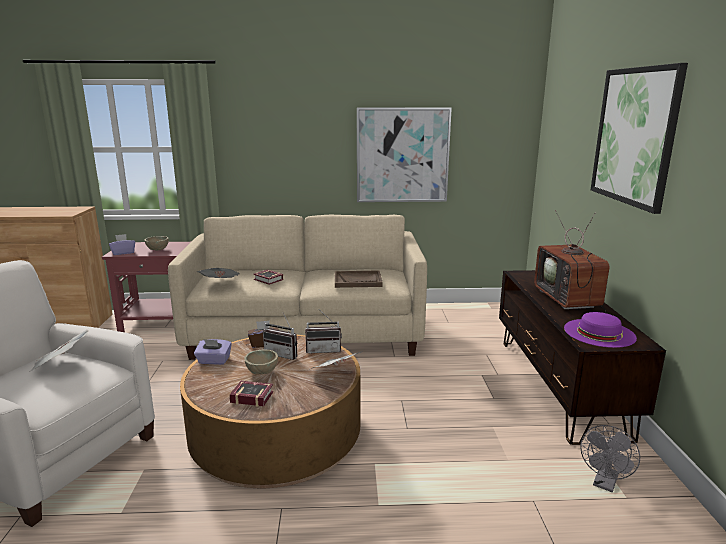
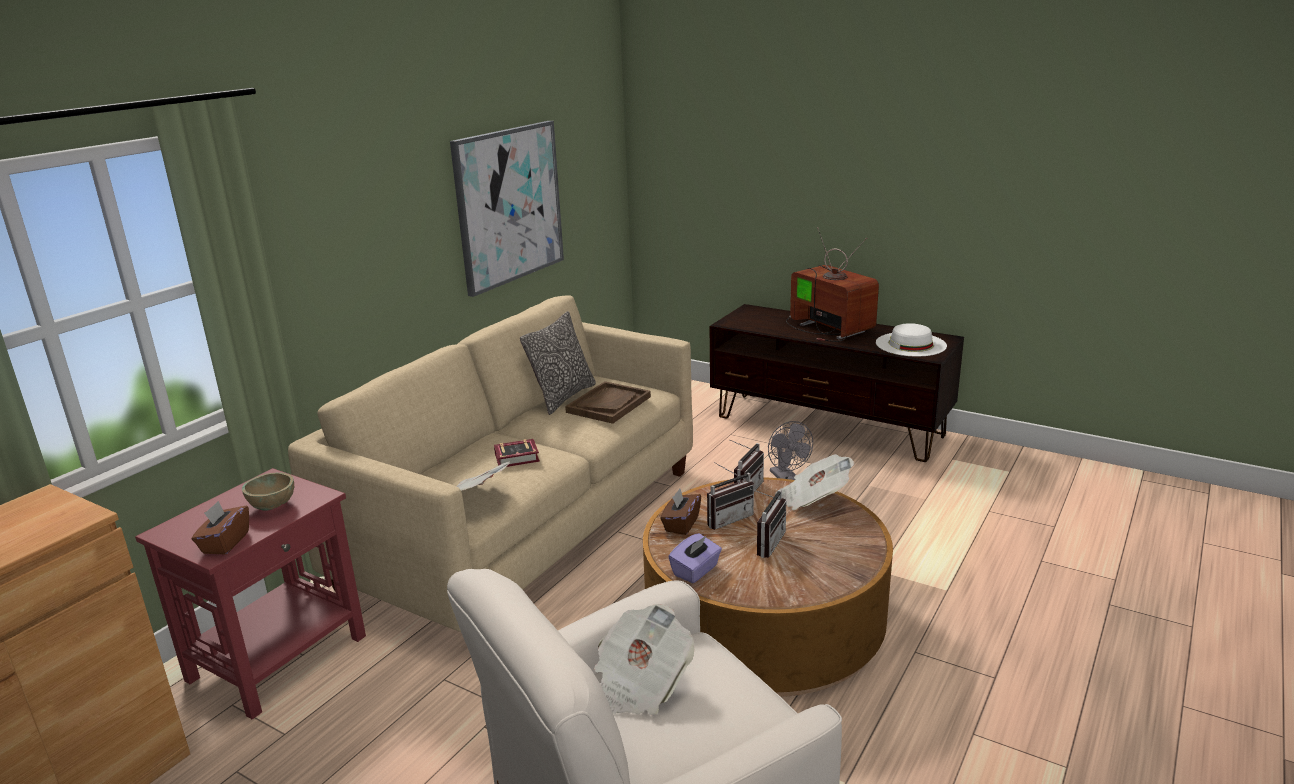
camera: 55 degrees left, 5 degrees up
purple tissue box [109,234,135,255] -> brown tissue box [192,501,249,555]
book [229,381,273,406] -> none
beige bowl [244,350,278,374] -> radio [750,488,786,558]
television [534,210,609,313] -> television turned 150 degrees counterclockwise [786,227,879,342]
purple hat [564,312,637,348] -> white hat [876,323,947,356]
grey fan [580,425,640,492] -> grey fan moved to [768,421,813,480]
picture [591,63,688,214] -> none
none -> pillow [520,311,596,415]

